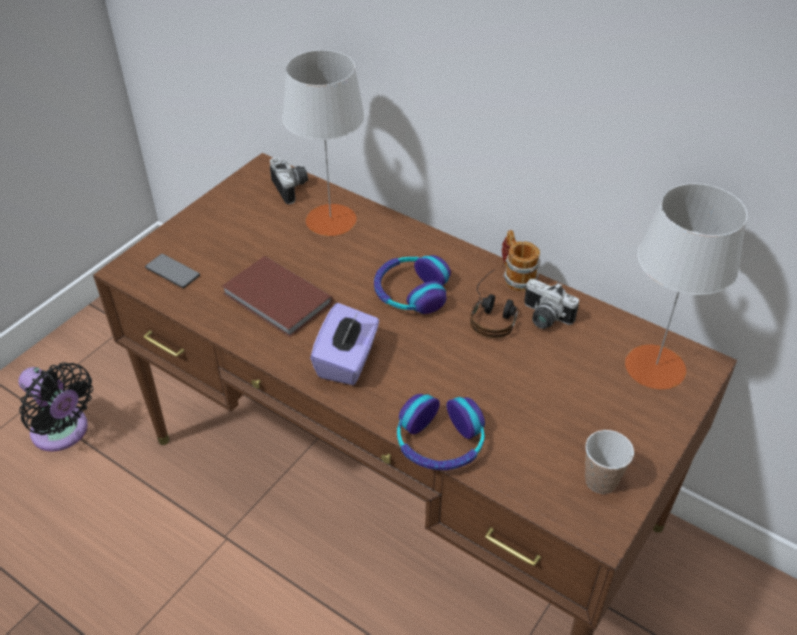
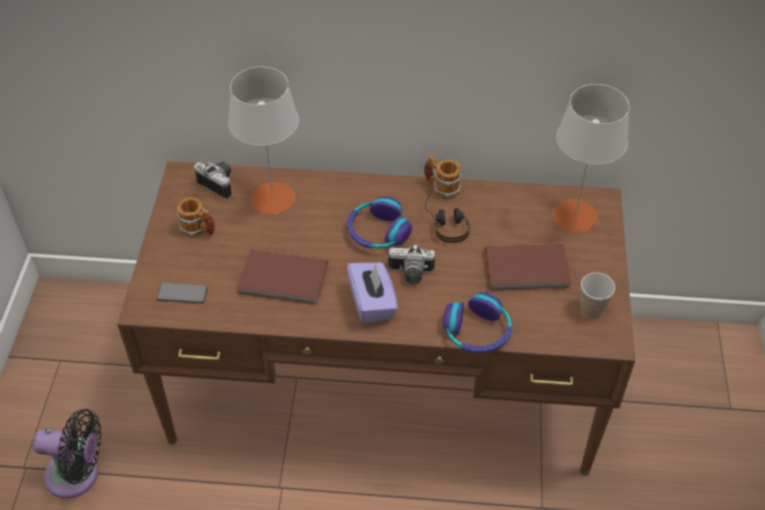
camera: 30 degrees left, 5 degrees up
camera [524,279,579,329] -> camera moved to [388,244,435,284]
none -> mug [177,197,215,238]
none -> brown book [485,244,572,291]

